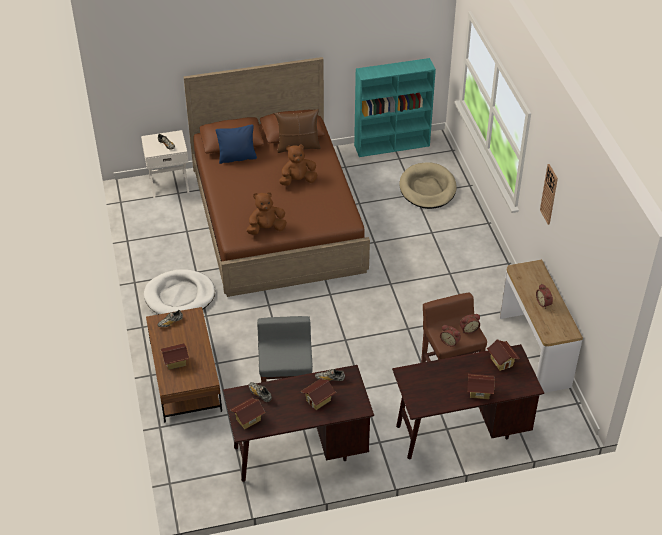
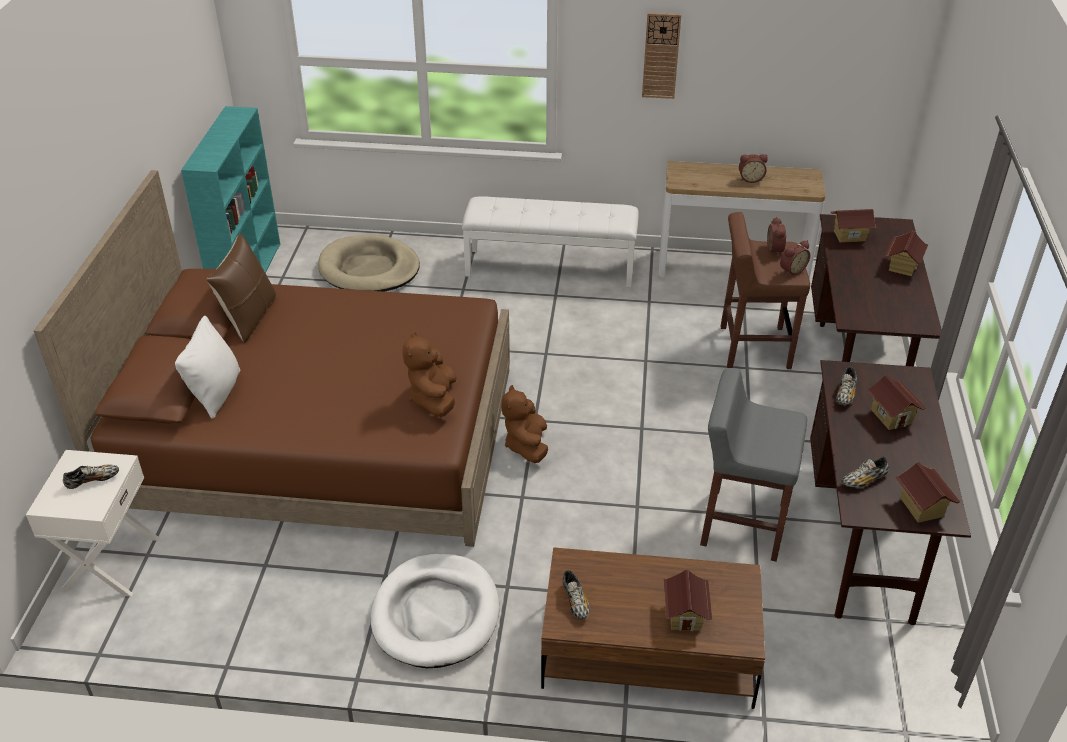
camera: 70 degrees left, 5 degrees down
blue pillow [216,124,257,164] -> white pillow [175,316,240,419]
brown plush toy [279,144,317,186] -> brown plush toy moved to [501,385,548,463]
none -> white bench [462,196,639,287]

